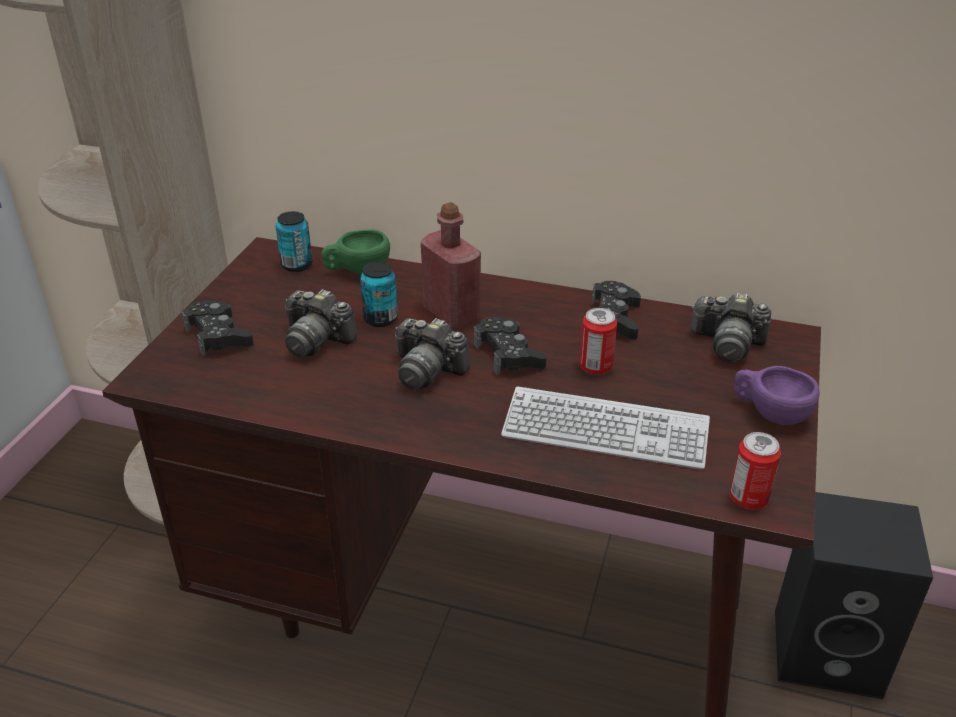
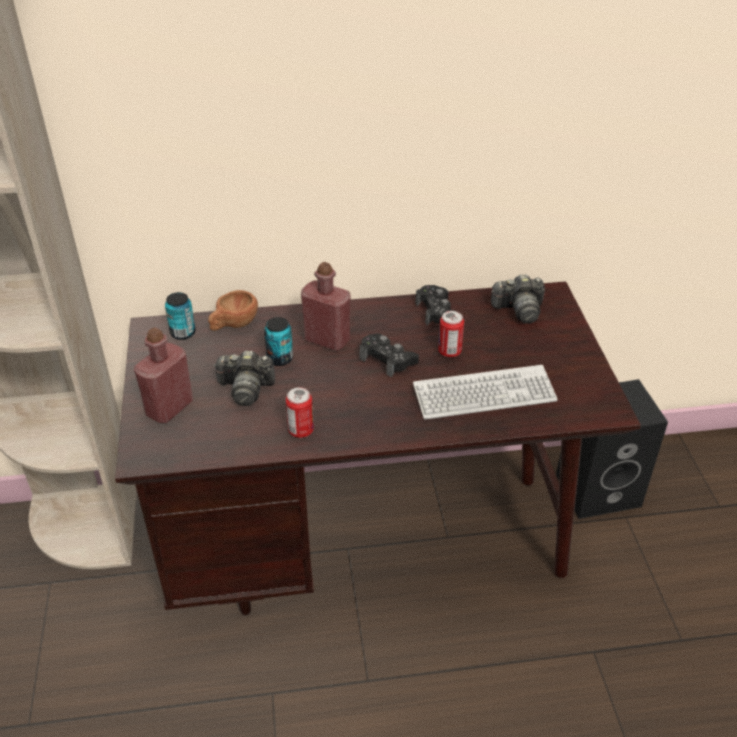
camera: 25 degrees left, 5 degrees up
black game controller [182,300,254,357] -> red bottle [134,328,193,423]
green cup [321,229,390,274] -> brown cup [208,290,258,331]
camera [395,318,470,390] -> none
can [730,432,781,509] -> can moved to [286,387,314,438]
purple cup [734,366,820,425] -> none

